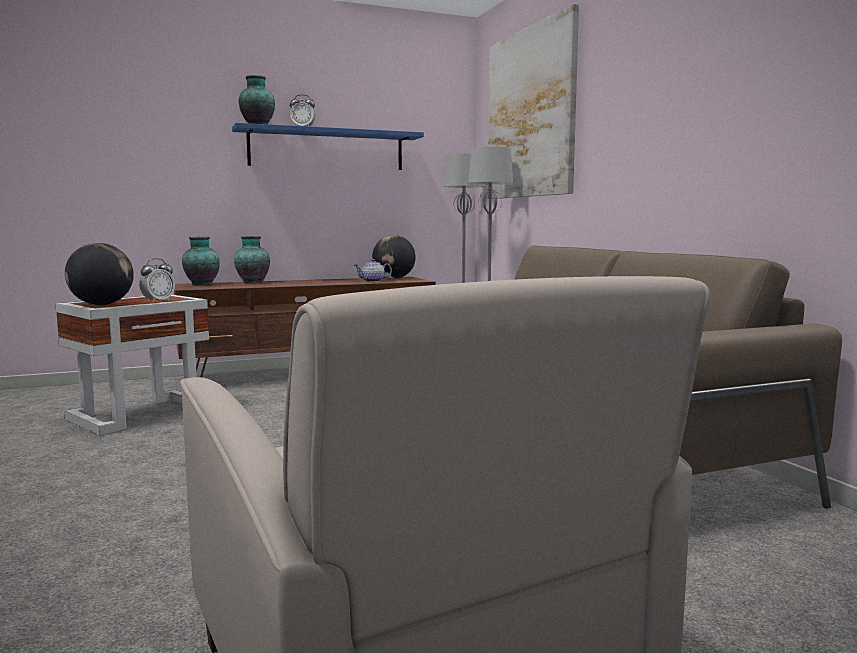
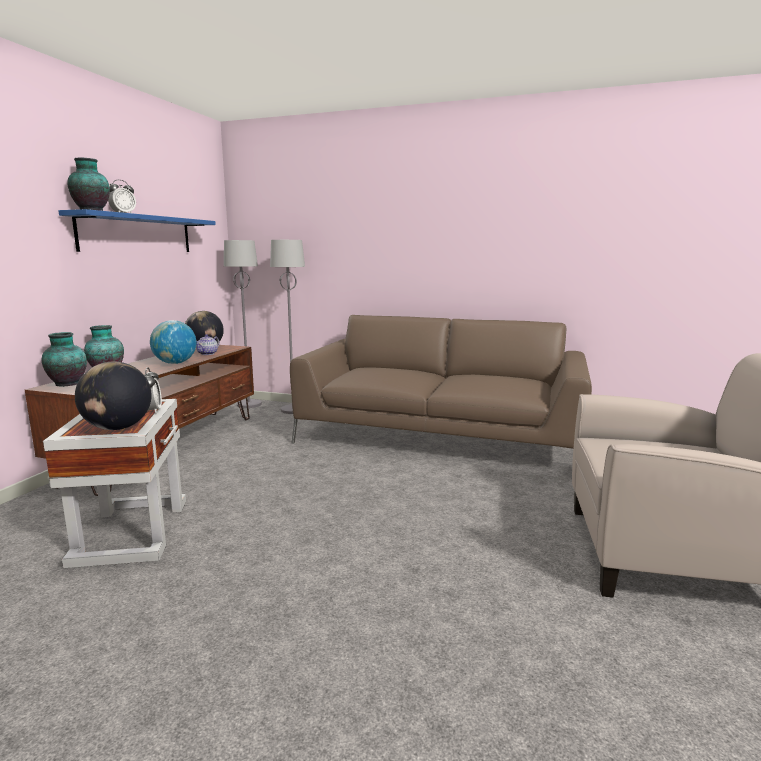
camera: 50 degrees left, 5 degrees up
picture [488,4,579,199] -> none
none -> globe [150,320,197,364]

